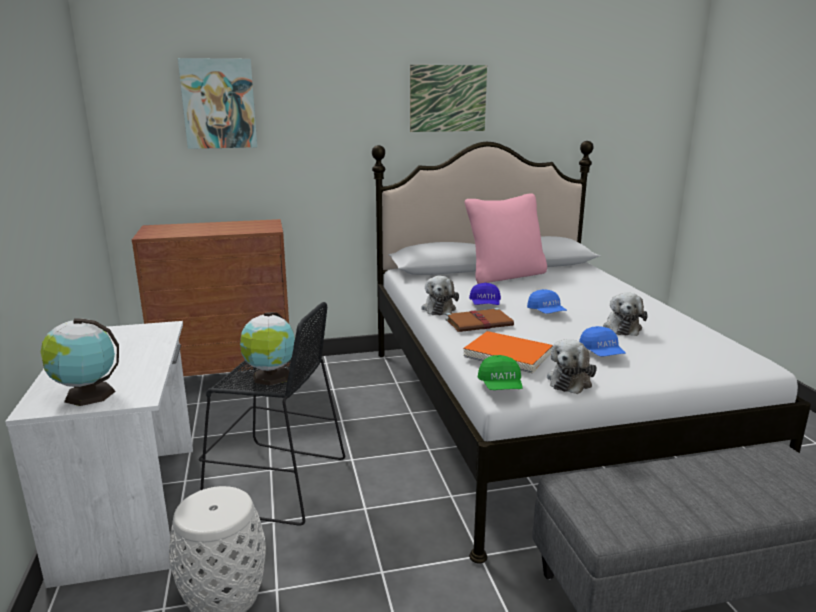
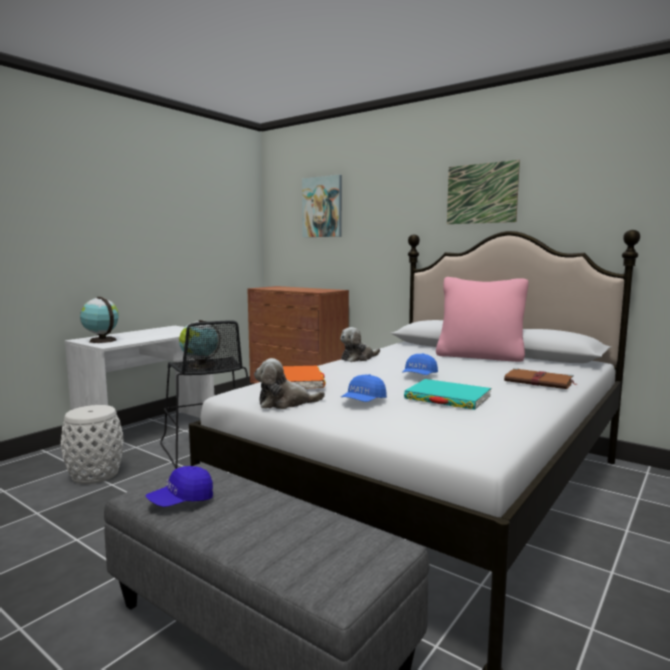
camera: 50 degrees right, 10 degrees down
brown book [446,308,514,332] -> brown book moved to [504,368,576,389]
blue cap [469,282,501,305] -> blue cap moved to [146,466,213,507]
green cap [478,355,523,390] -> none
plush toy [603,292,648,336] -> turquoise book [404,379,491,410]

